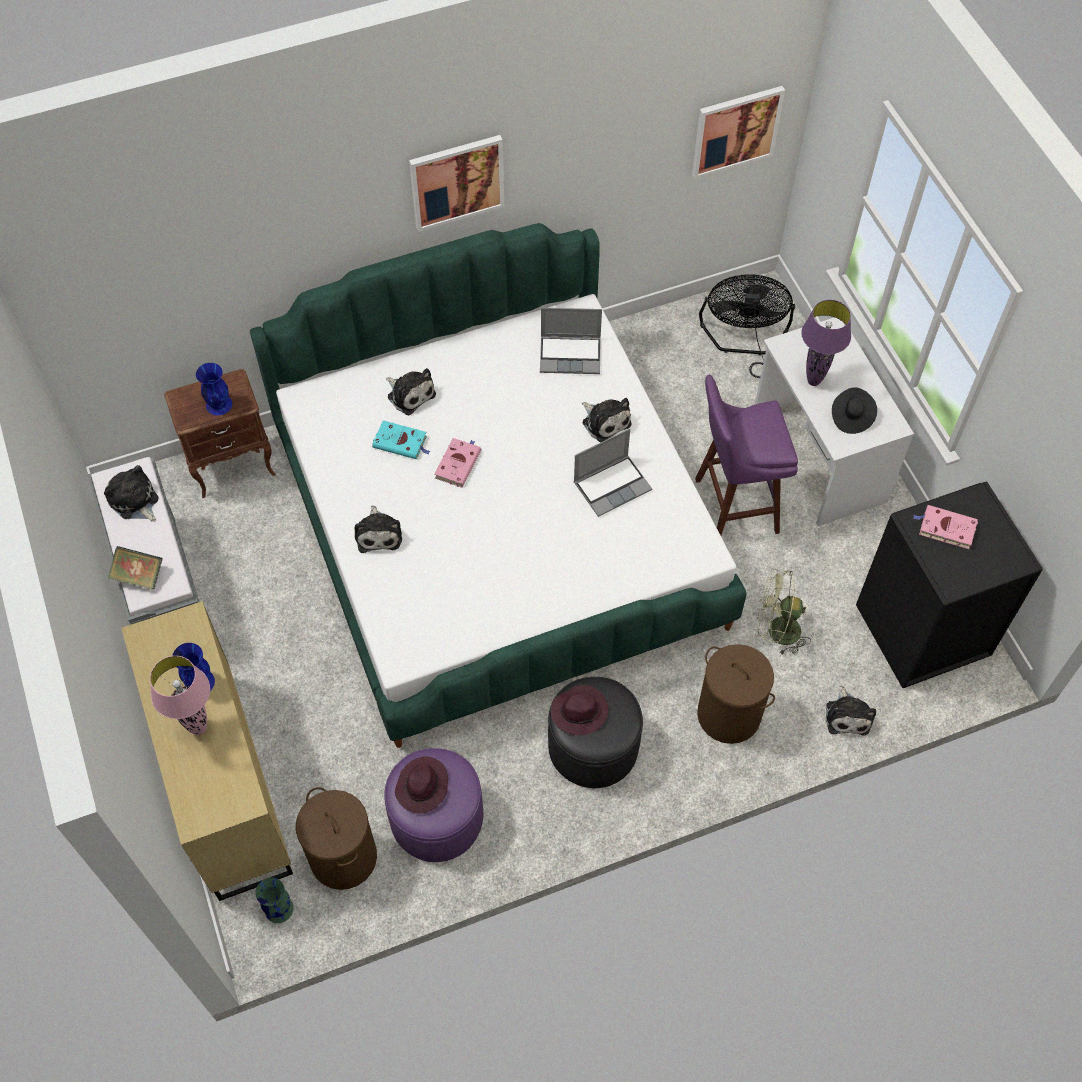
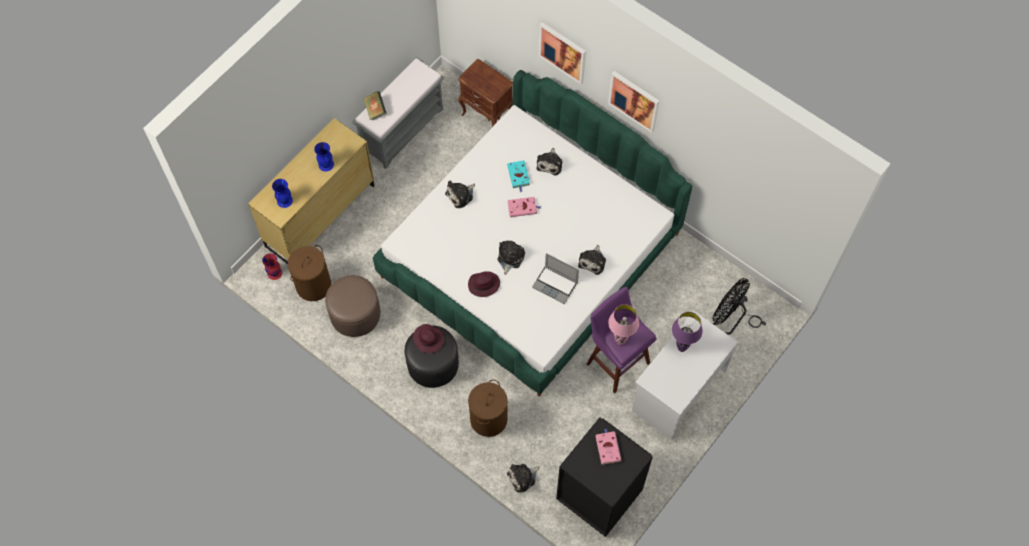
camera: 60 degrees right, 5 degrees up
plush toy [104,465,158,522] -> plush toy moved to [497,240,525,275]
pink table lamp [150,656,210,735] -> pink table lamp moved to [608,304,639,345]
blue vase [196,363,232,416] -> blue vase moved to [272,179,293,208]
green vase [255,877,293,923] -> red vase [262,253,282,280]
purple ottoman [384,748,483,862] -> brown ottoman [325,275,380,337]
purple hat [395,756,448,813] -> purple hat moved to [468,271,500,297]
laptop [540,308,602,374] -> none
picture [692,86,785,179] -> picture moved to [539,22,586,84]
black fan [699,274,795,378] -> black fan turned 120 degrees counterclockwise [712,278,767,335]
green fan [757,569,811,656] -> none
black hat [832,387,877,434] -> none

